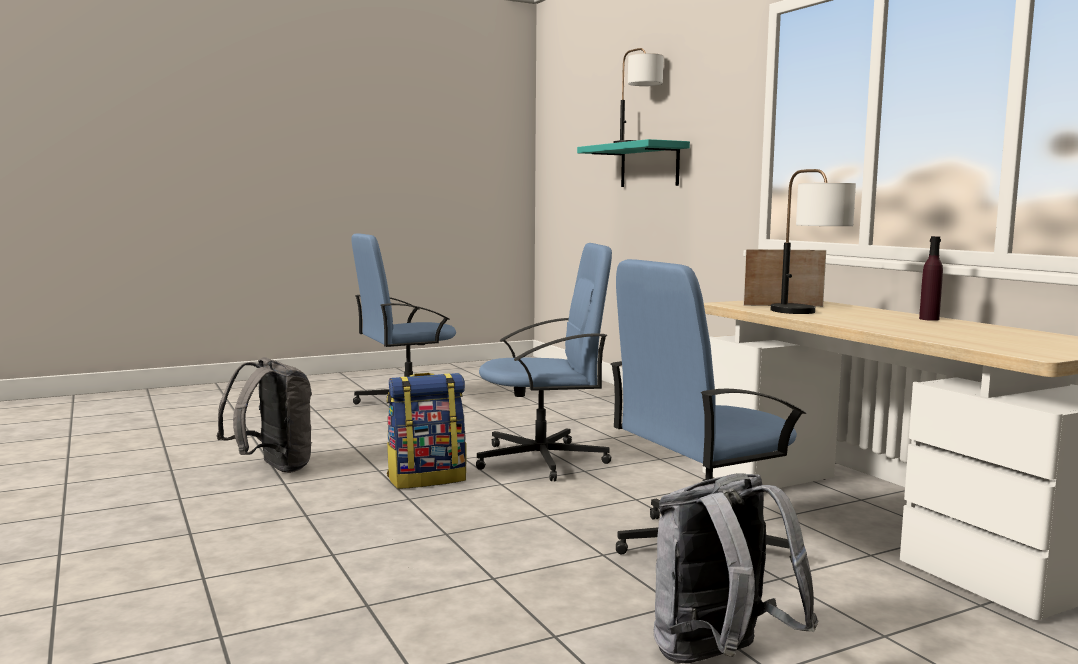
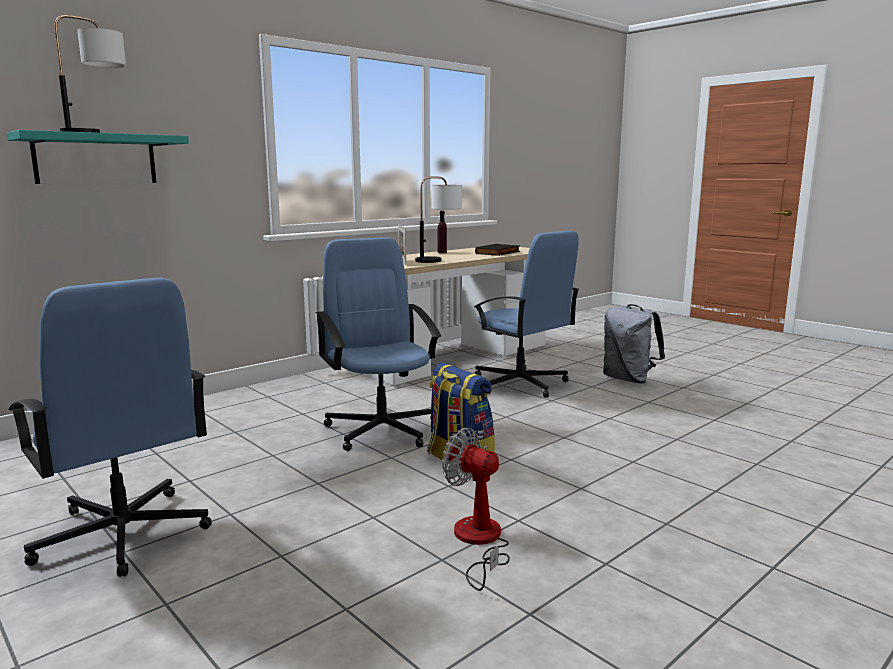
camera: 105 degrees left, 5 degrees up
grey backpack [217,357,312,473] -> fan [442,428,510,591]
none -> black book [475,244,520,256]

